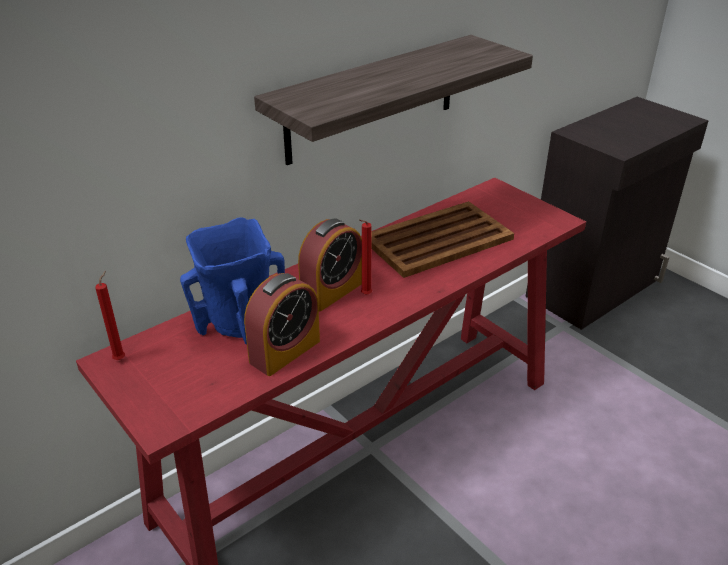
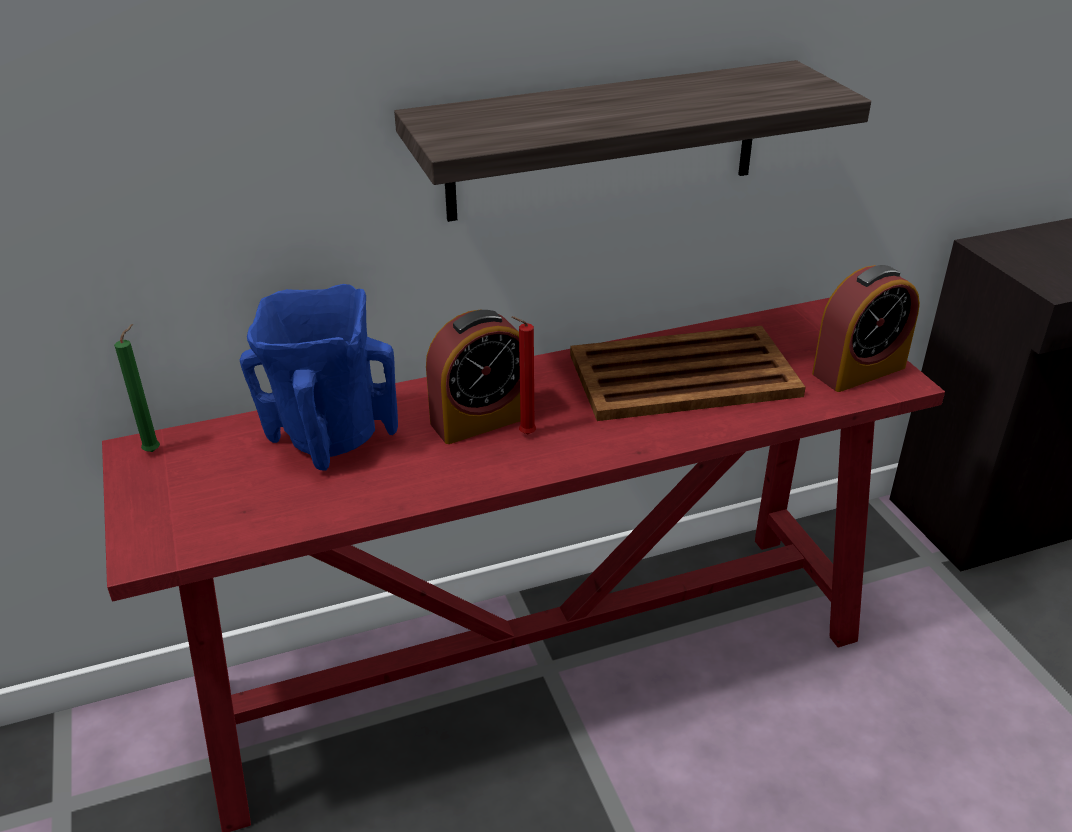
camera: 20 degrees right, 0 degrees up
red candle [95,271,125,360] -> green candle [114,324,160,452]
alarm clock [244,273,320,376] -> alarm clock moved to [812,265,920,392]

